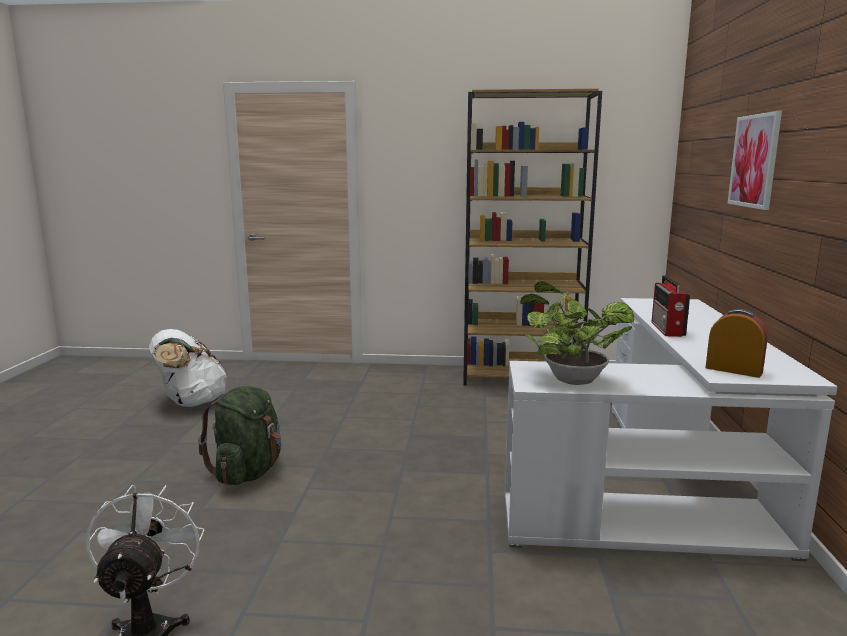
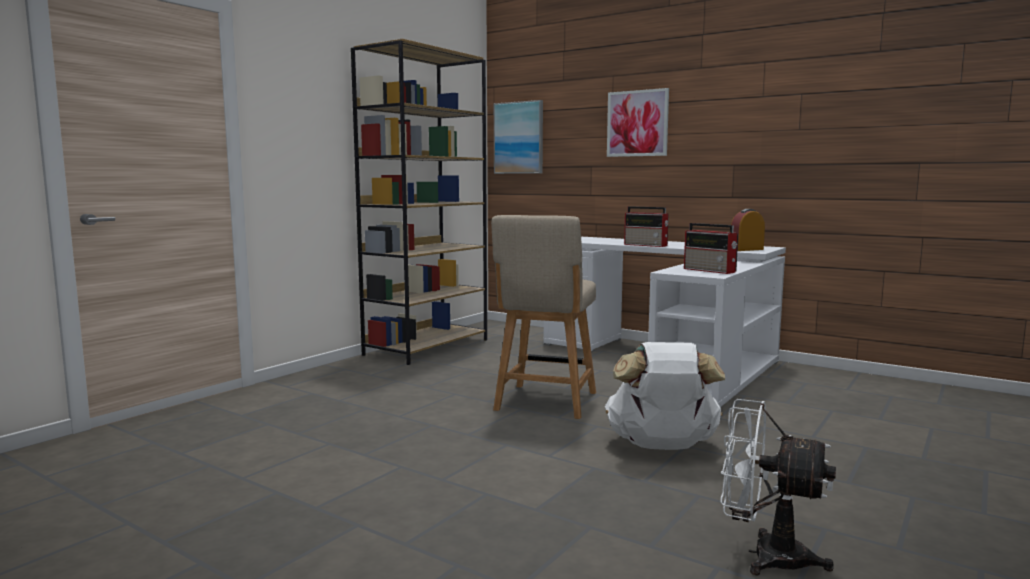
camera: 60 degrees left, 5 degrees down
white backpack [149,329,228,407] -> white backpack moved to [605,342,725,450]
green backpack [198,386,282,485] -> none
potted plant [520,281,634,385] -> radio [684,223,738,274]
none -> beige chair [491,215,596,419]
none -> picture [494,100,543,174]

